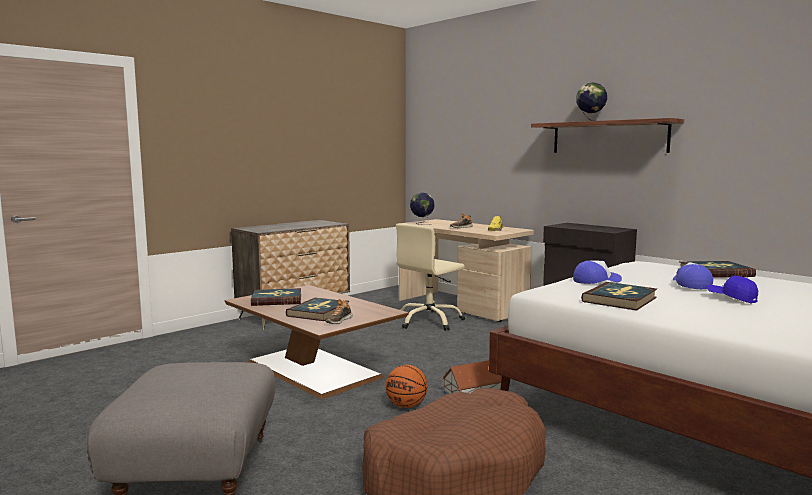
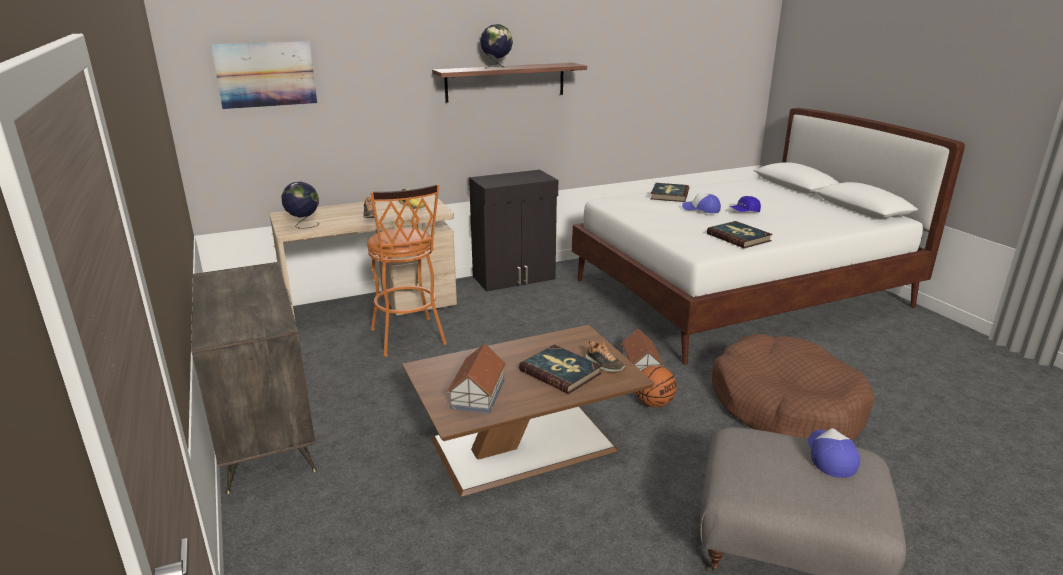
camera: 70 degrees left, 15 degrees up
book [251,288,301,306] -> toy house [447,343,506,413]
beige office chair [396,224,465,331] -> orange stool [367,184,447,357]
cap [573,261,622,284] -> cap moved to [808,428,860,478]
none -> picture [211,41,317,109]

